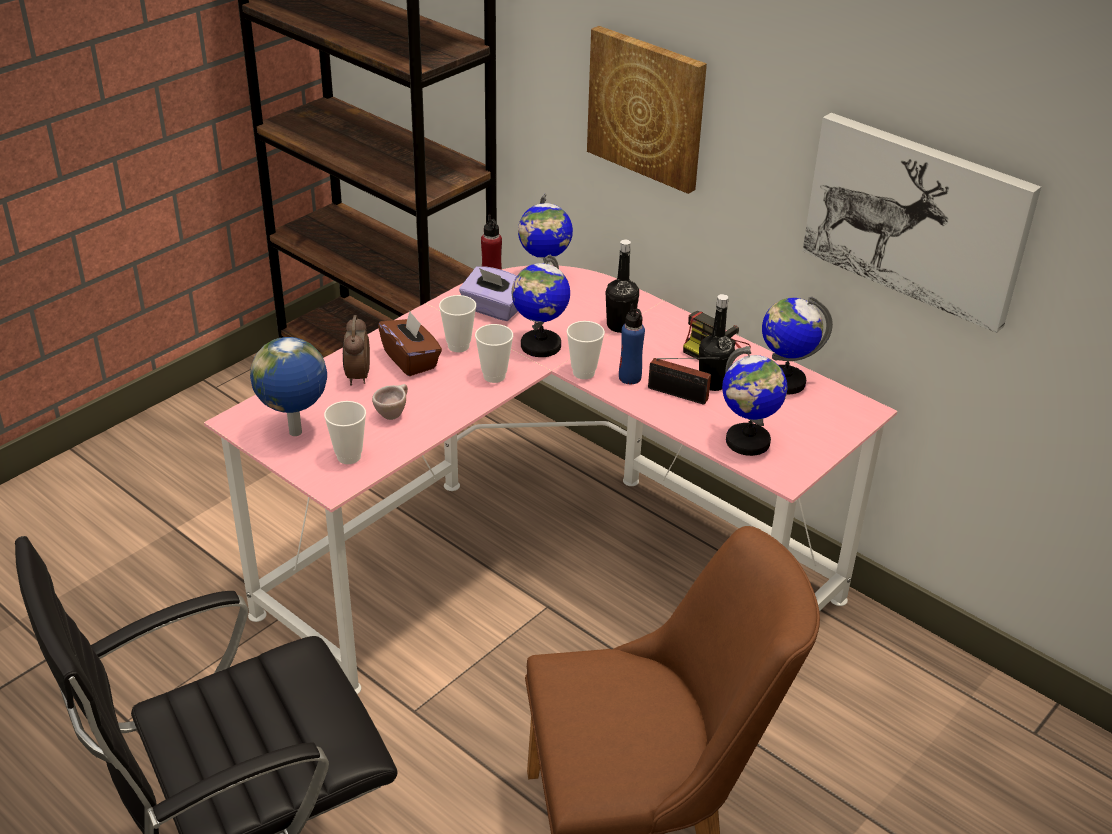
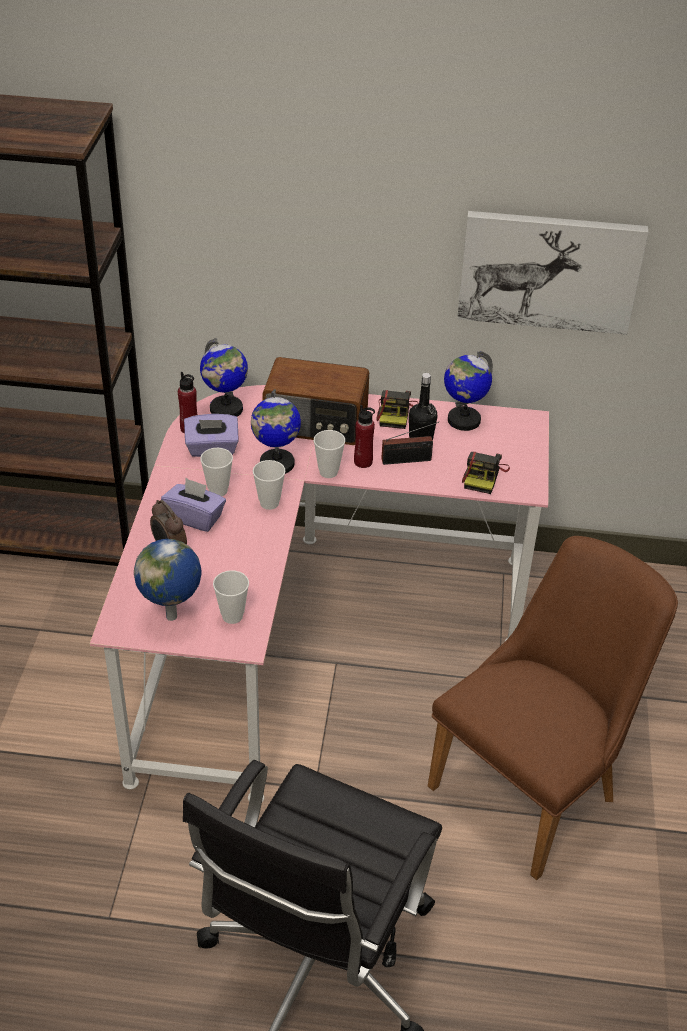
camera: 35 degrees left, 5 degrees up
beige cup [372,384,408,420] -> none
brown tissue box [378,311,442,376] -> purple tissue box [161,478,226,532]
picture [587,26,707,194] -> none
black bottle [606,240,639,333] -> radio [262,357,369,445]
blue bottle [619,303,645,384] -> red bottle [354,405,375,468]
globe [722,346,788,456] -> camera [462,452,510,494]

